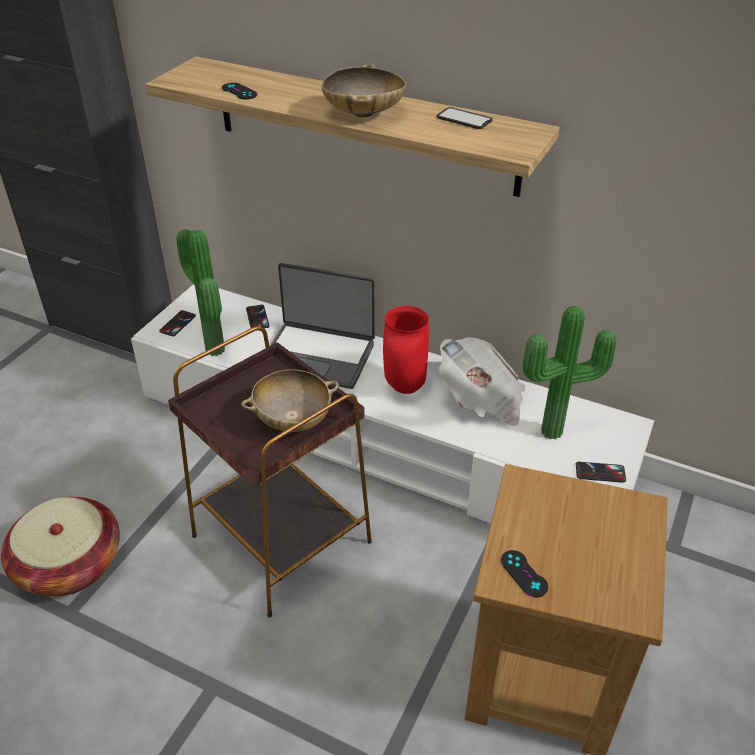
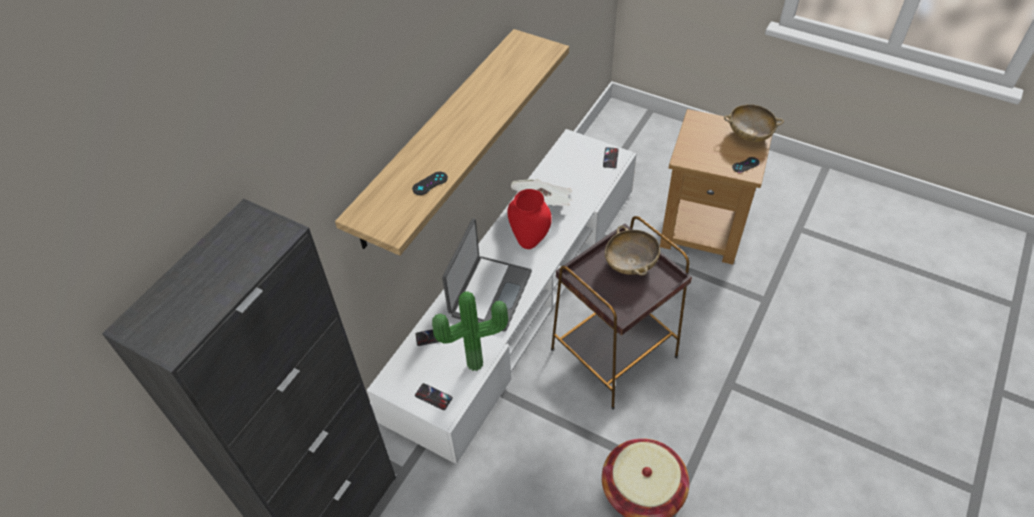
camera: 85 degrees left, 10 degrees up
beige bowl [322,63,406,118] -> beige bowl moved to [724,104,784,142]
phone [437,107,493,129] -> none
potted plant [523,306,617,440] -> none

